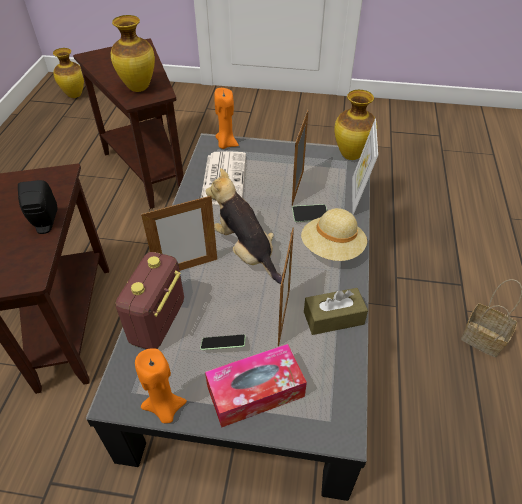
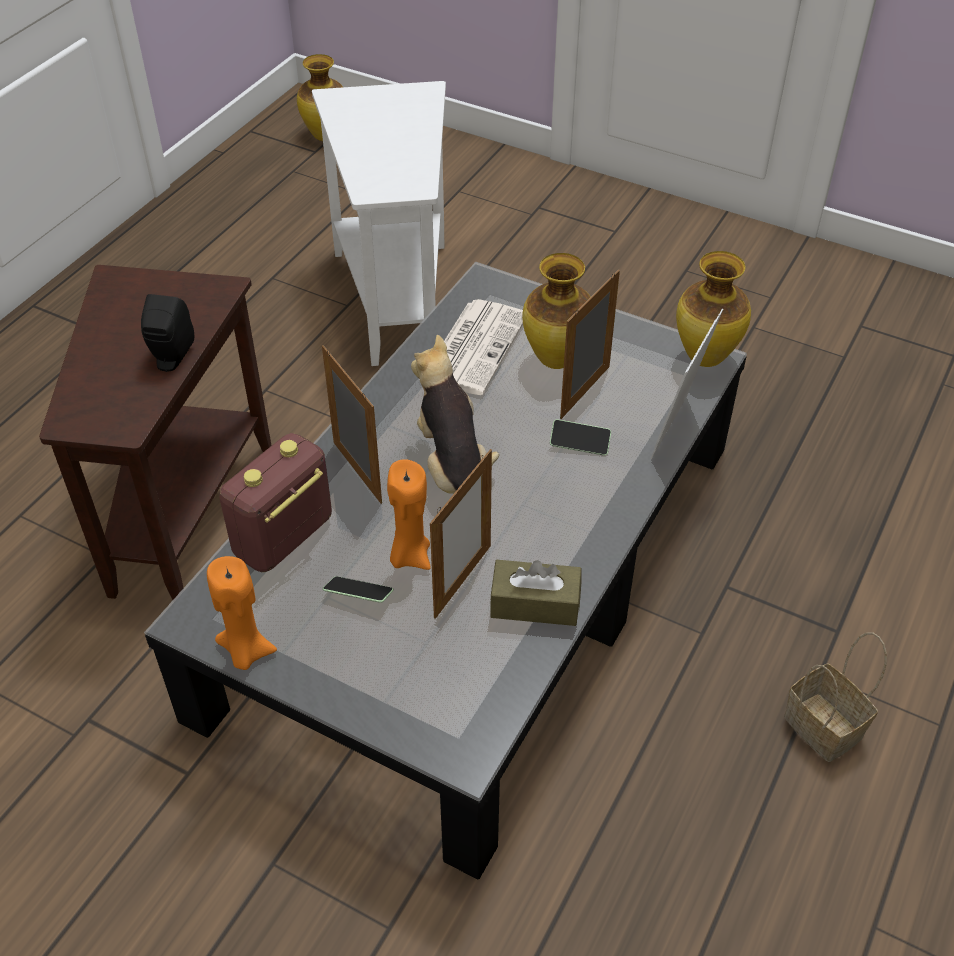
camera: 20 degrees right, 0 degrees up
brown side table [73,38,184,209] -> white side table [312,81,446,366]
vase [111,15,155,92] -> vase moved to [522,253,591,369]
picture frame [141,195,217,271] -> picture frame turned 120 degrees counterclockwise [322,345,382,504]
tissue box [205,344,307,427] -> none
orange candle [214,88,239,149] -> orange candle moved to [387,459,431,570]
beige hat [301,208,367,261] -> none

